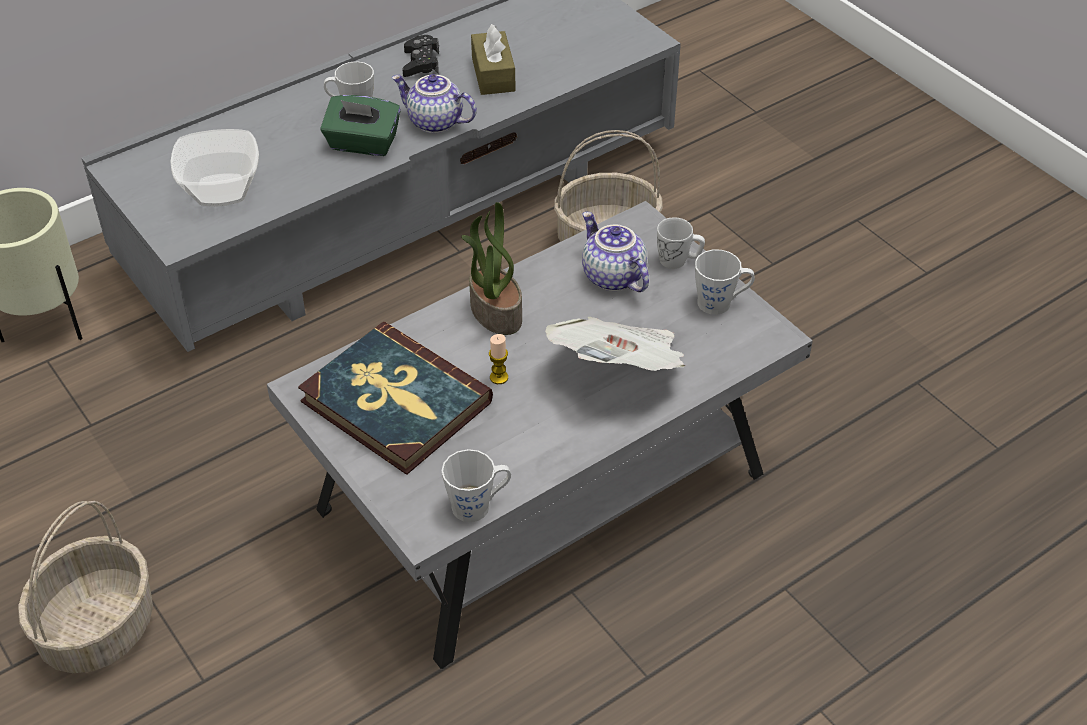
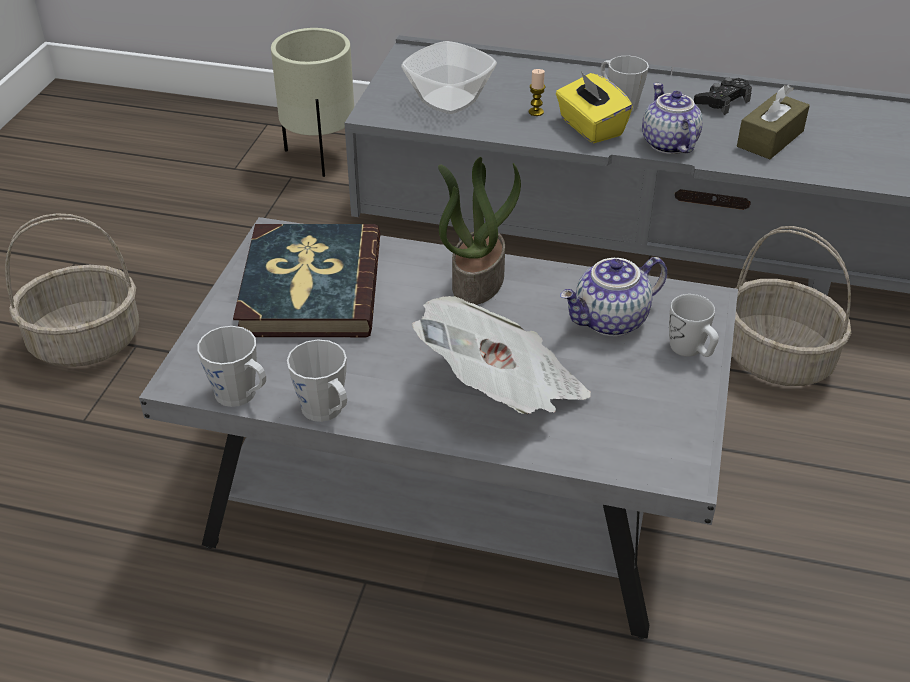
camera: 50 degrees right, 5 degrees down
green tissue box [320,95,401,156] -> yellow tissue box [556,72,633,143]
candle [489,334,508,384] -> candle moved to [529,69,545,116]
teapot [582,212,649,292] -> teapot turned 135 degrees counterclockwise [560,257,667,336]
grey mug [695,249,755,315] -> grey mug moved to [287,339,347,422]

